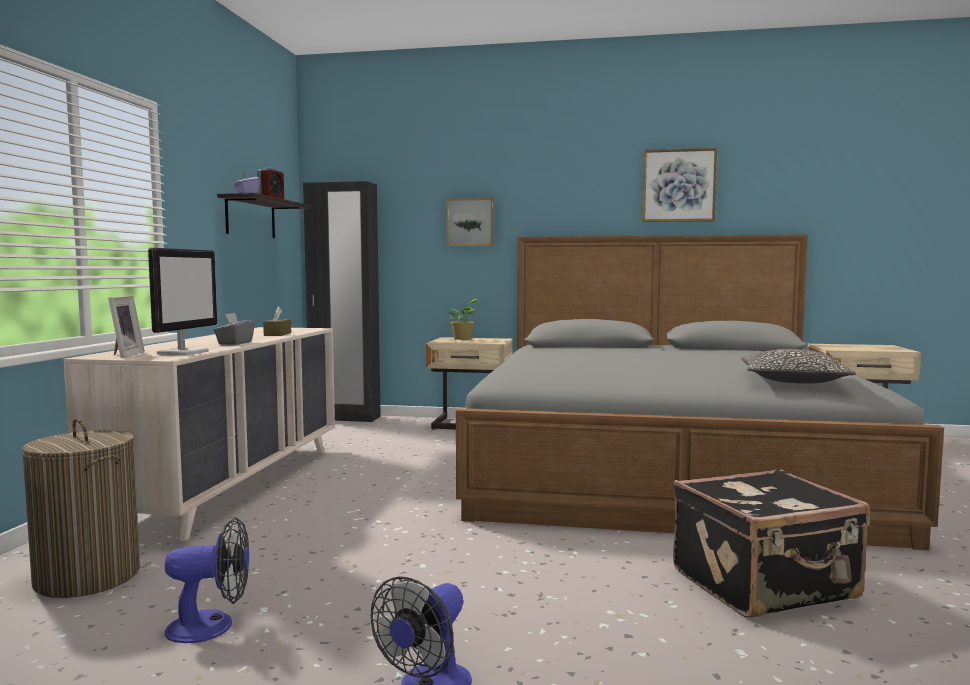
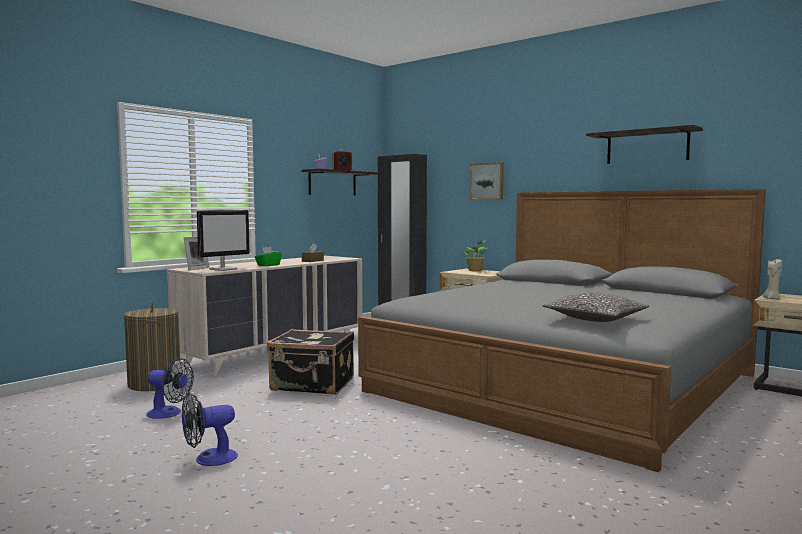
camera: 30 degrees right, 0 degrees up
grey tissue box [214,313,255,345] -> green tissue box [255,247,282,266]
picture [642,148,718,222] -> shelf [586,125,703,164]
black suitcase [673,469,870,617] -> black suitcase moved to [267,329,354,395]
none -> beige candle [763,259,782,300]

